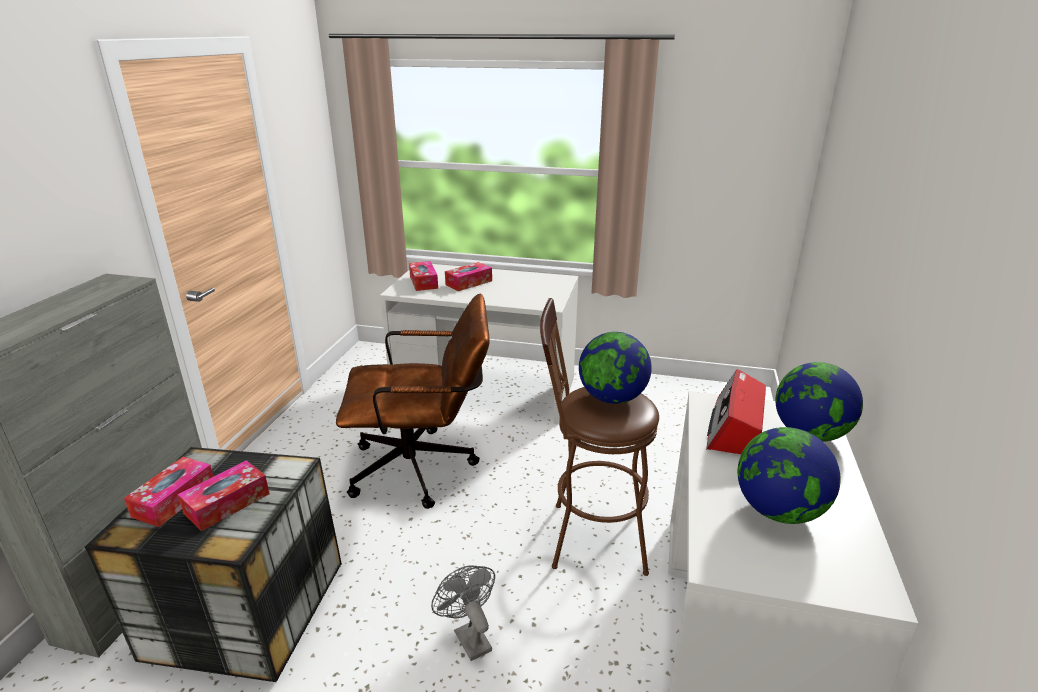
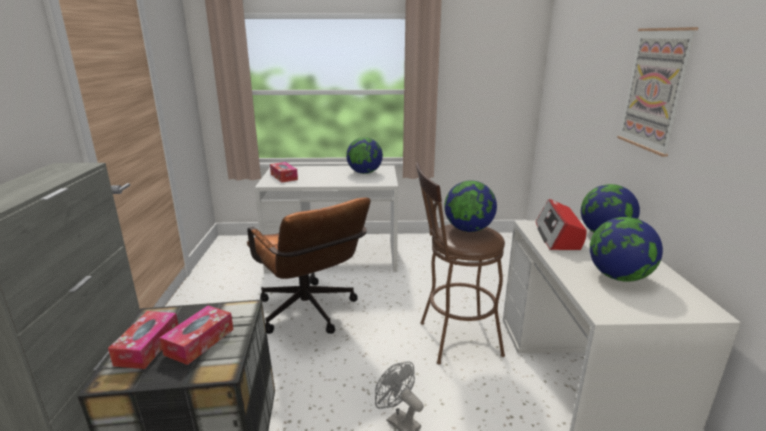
camera: 15 degrees left, 5 degrees down
brown office chair [336,294,490,509] -> brown office chair turned 75 degrees clockwise [247,198,371,334]
tissue box [445,262,492,291] -> none
none -> globe [346,137,383,174]
none -> picture [617,27,698,157]

